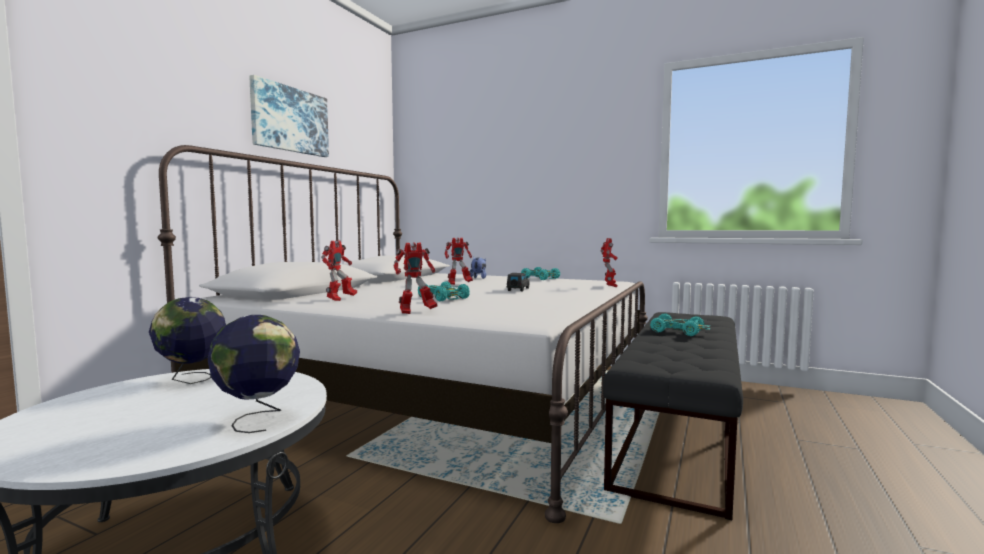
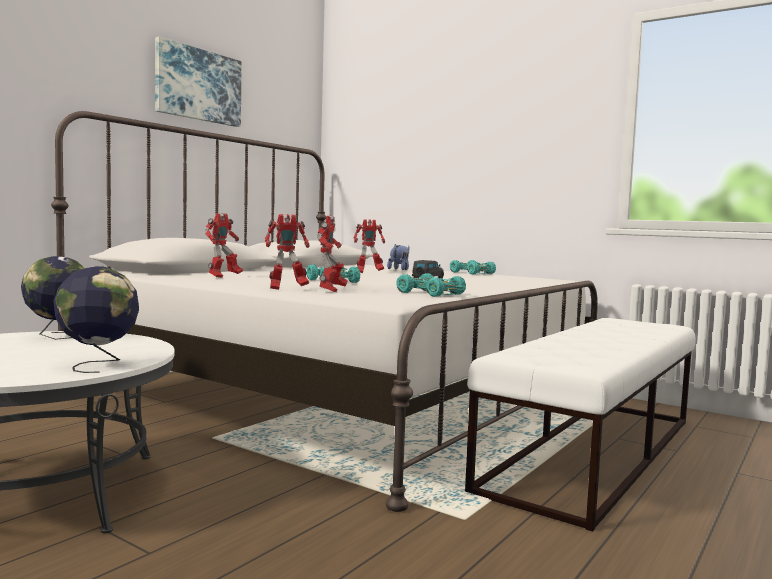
camera: 10 degrees right, 0 degrees up
toy robot [601,238,618,287] -> toy robot moved to [317,216,348,292]
black bench [603,312,743,520] -> white bench [465,318,696,532]
turquoise toy car [650,314,710,336] -> turquoise toy car moved to [396,273,466,297]

